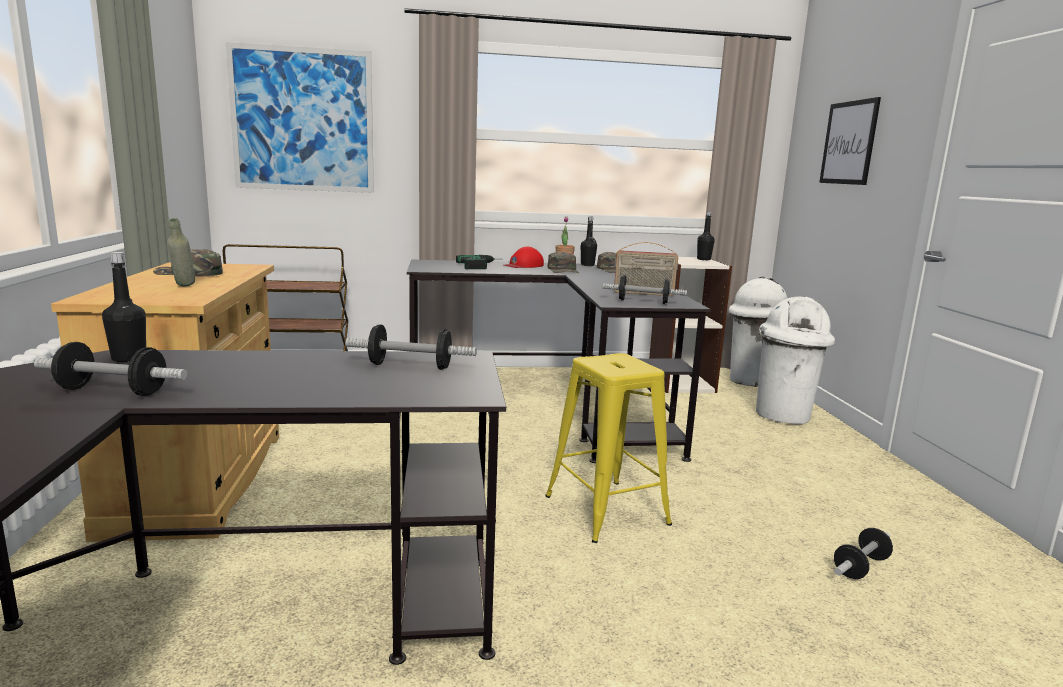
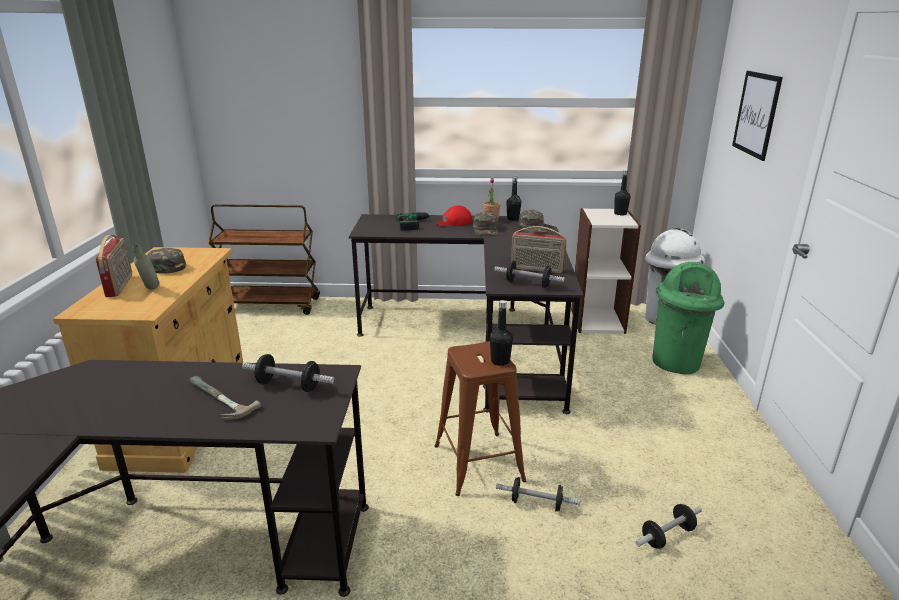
camera: 10 degrees right, 10 degrees up
dumbbell [34,342,187,396] -> dumbbell moved to [496,477,580,512]
black bottle [102,252,146,362] -> black bottle moved to [490,300,513,366]
picture [226,42,374,193] -> none
yellow stool [545,353,672,543] -> brown stool [434,341,526,496]
white trash can [756,296,835,424] -> green trash can [652,262,724,374]
none -> radio [96,235,132,297]
none -> hammer [189,376,261,419]

